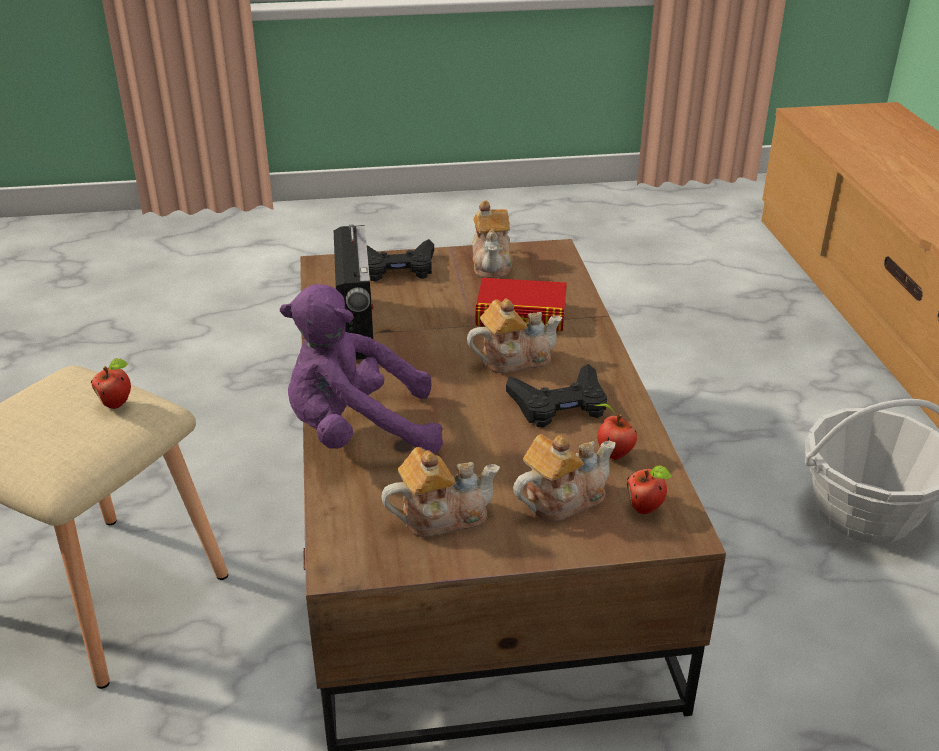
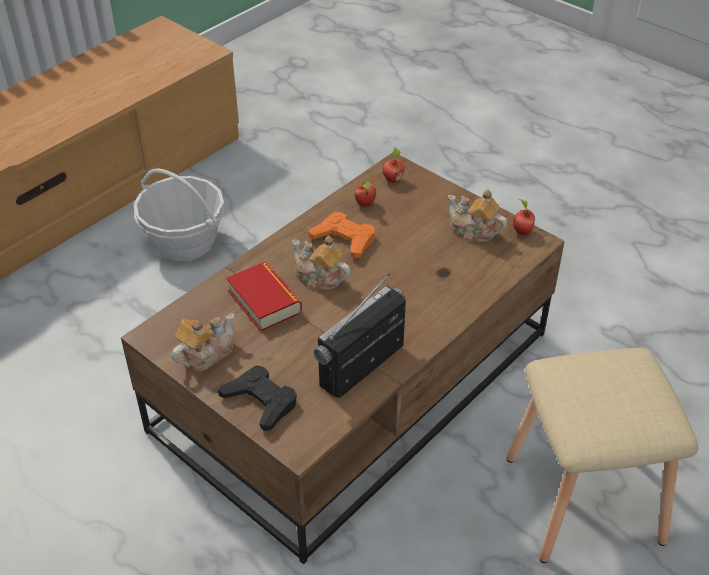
camera: 130 degrees left, 10 degrees up
apple [91,358,131,409] -> apple moved to [513,199,535,235]
purple plush toy [280,284,443,454] -> none
black game controller [506,364,607,428] -> orange game controller [308,212,375,258]
teapot [513,435,616,522] -> none

